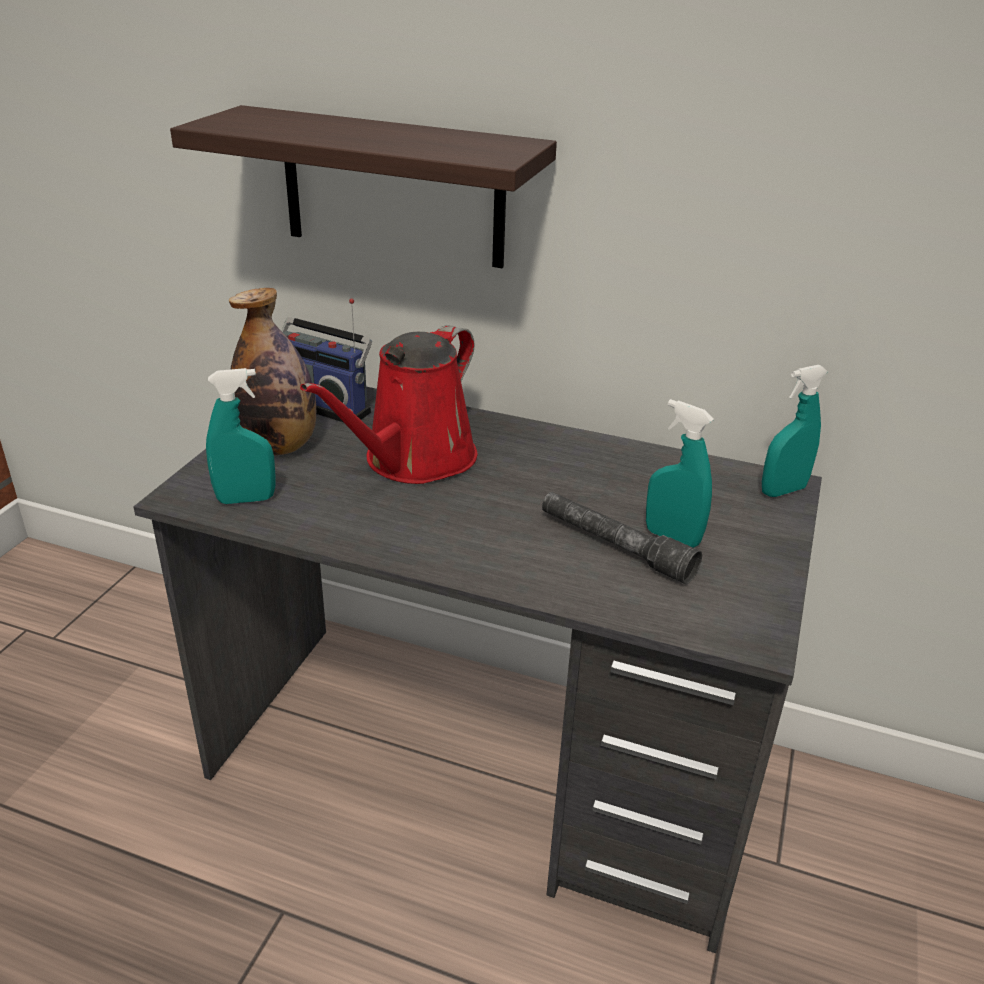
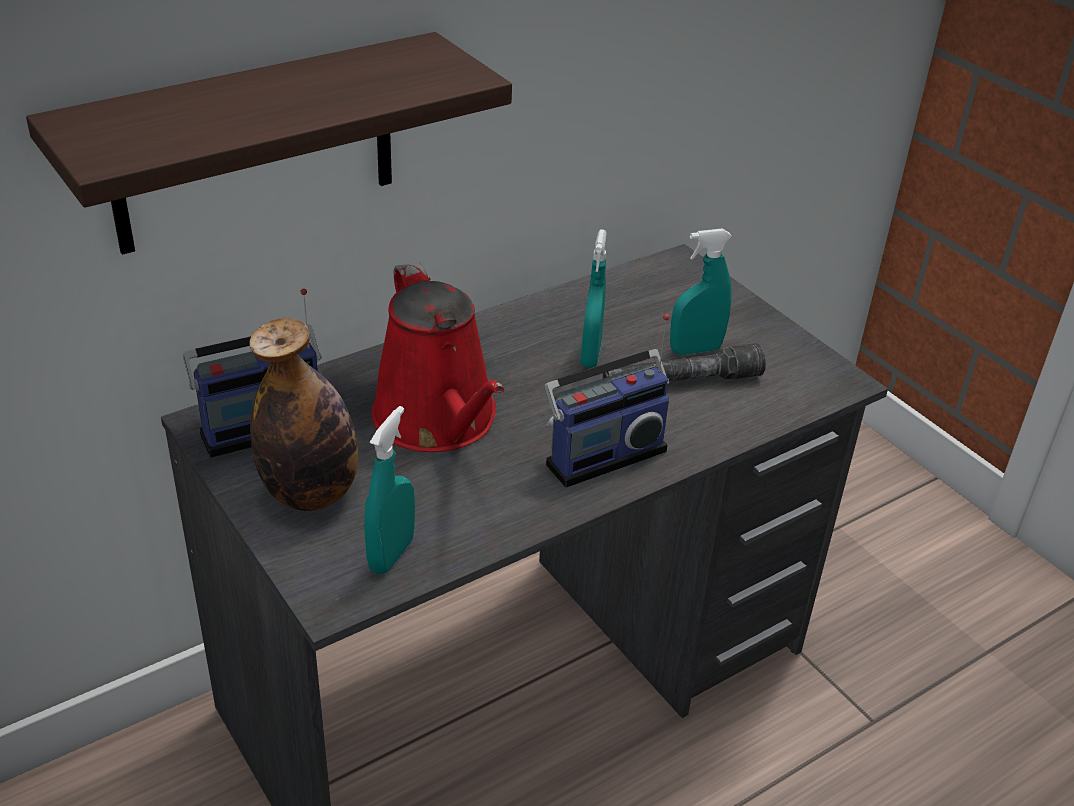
camera: 55 degrees left, 5 degrees up
turquoise spray bottle [762,365,828,497] -> turquoise spray bottle moved to [580,229,607,368]
none -> radio [544,314,670,487]

